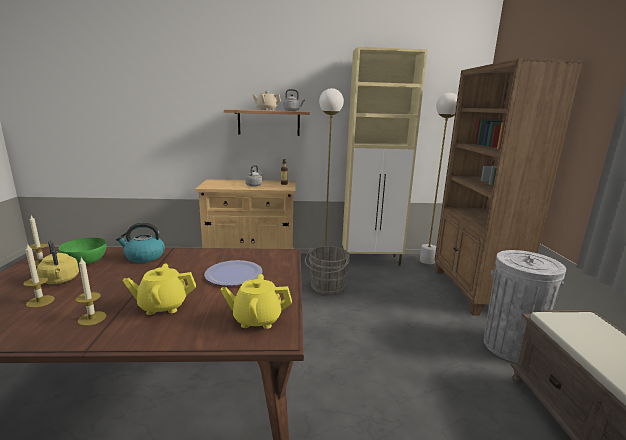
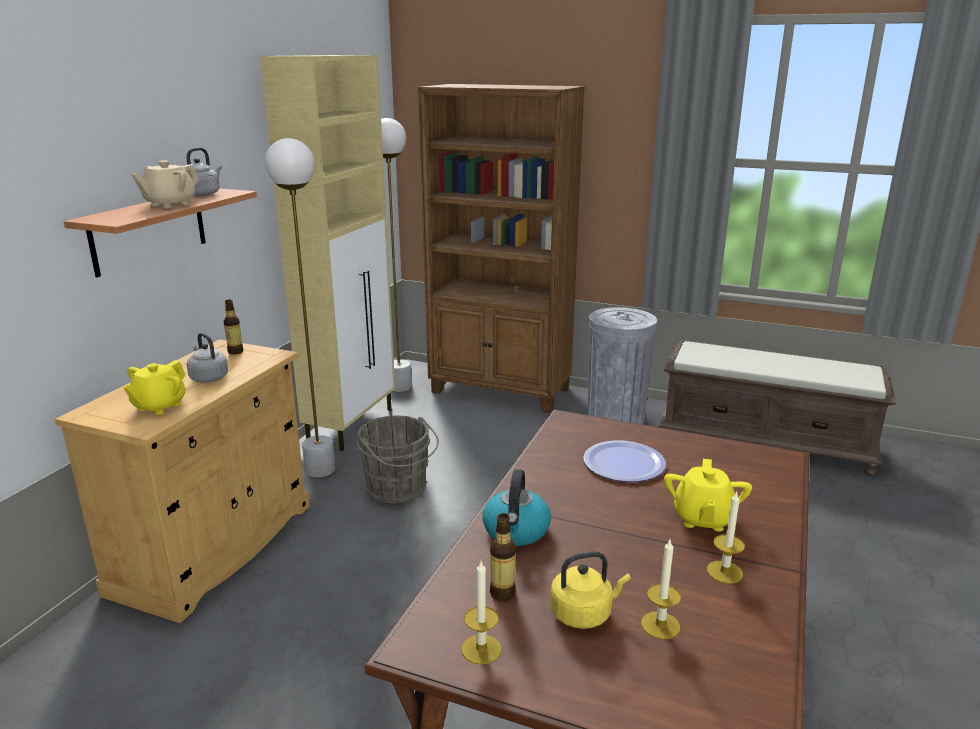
camera: 65 degrees left, 5 degrees up
green bowl [59,238,106,265] -> bottle [490,513,516,601]
yellow teapot [221,274,292,329] -> yellow teapot moved to [123,360,186,415]

